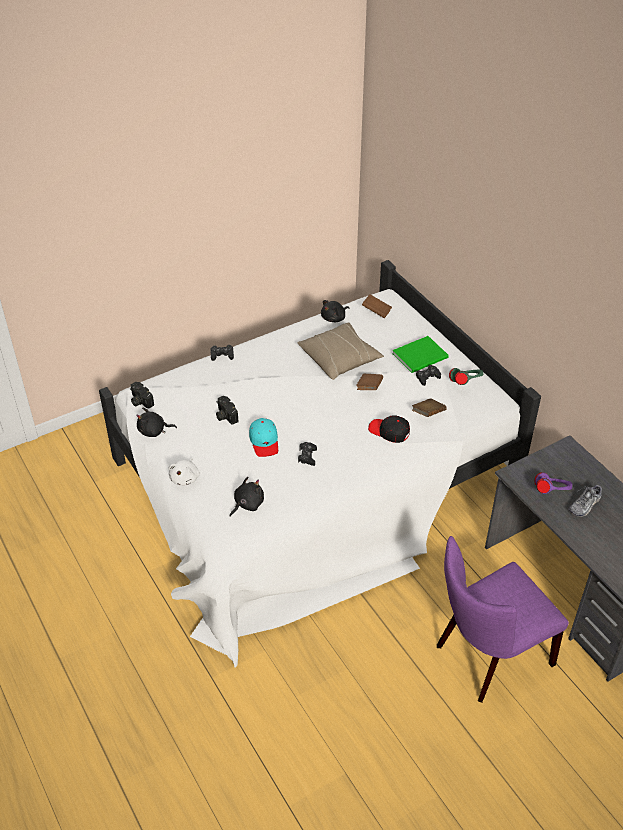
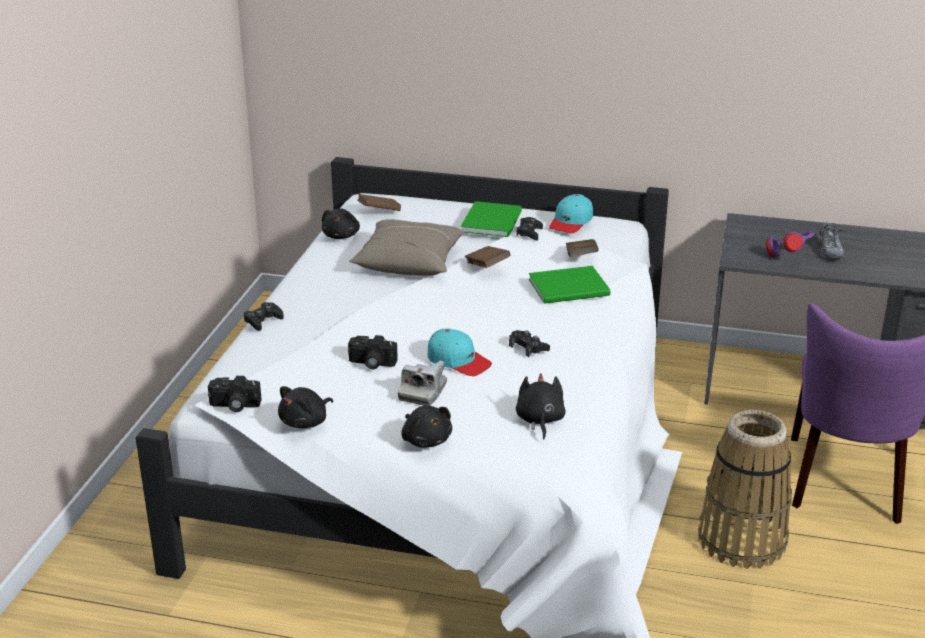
camera: 45 degrees left, 15 degrees down
white plush toy [169,458,200,486] -> black plush toy [401,405,452,448]
black cap [368,415,410,443] -> green book [529,266,610,304]
green headphones [449,368,484,385] -> turquoise cap [549,194,593,234]
none -> camera [398,360,447,406]
none -> basket [698,410,792,569]

